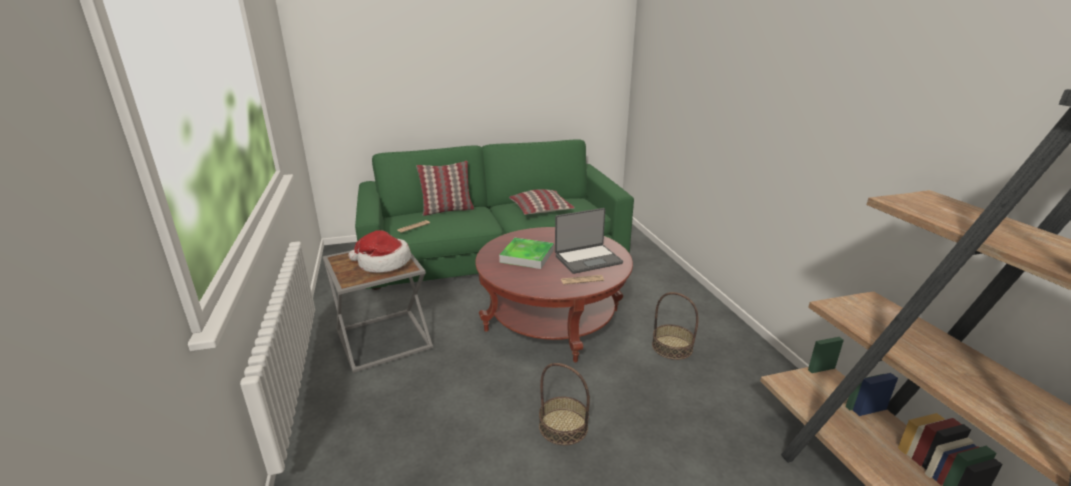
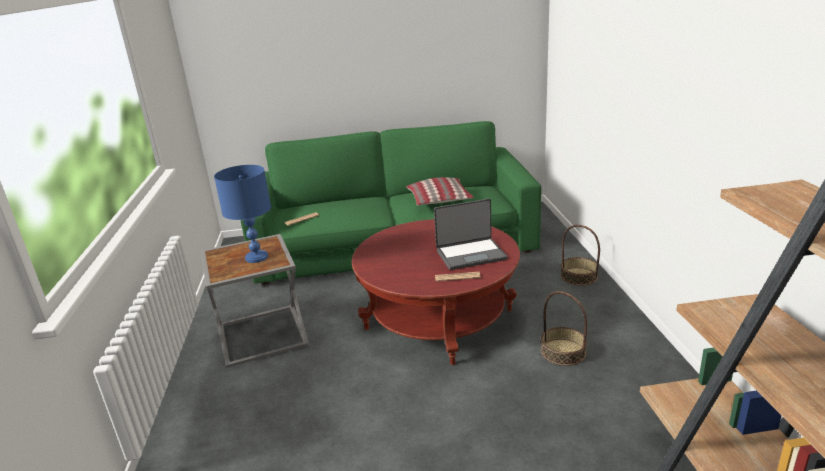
camera: 10 degrees right, 0 degrees up
hat [349,230,411,273] -> blue table lamp [214,165,271,263]
pillow [416,161,474,216] -> none
tray [499,238,554,269] -> none
basket [539,363,590,445] -> basket moved to [561,225,600,286]

